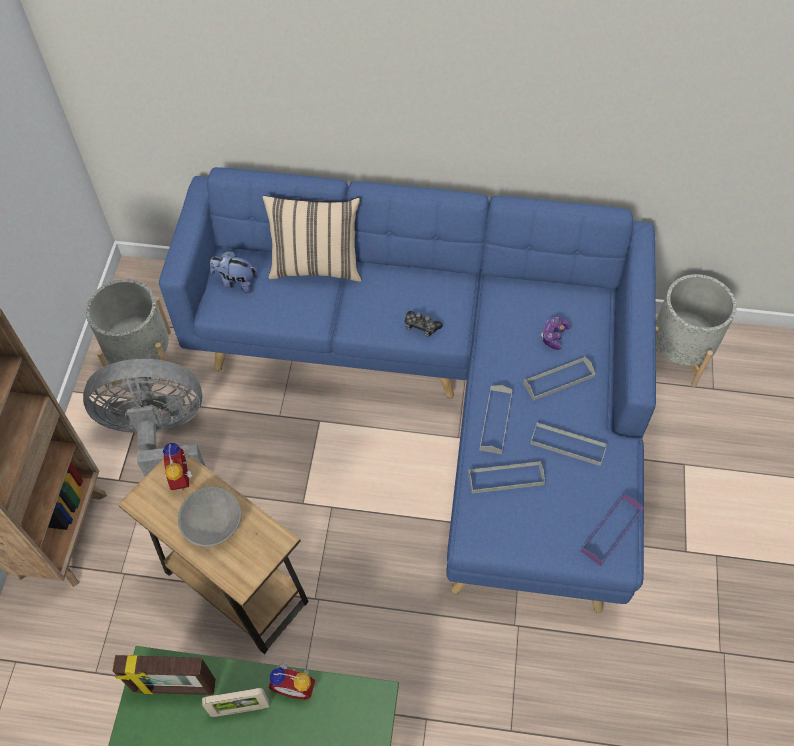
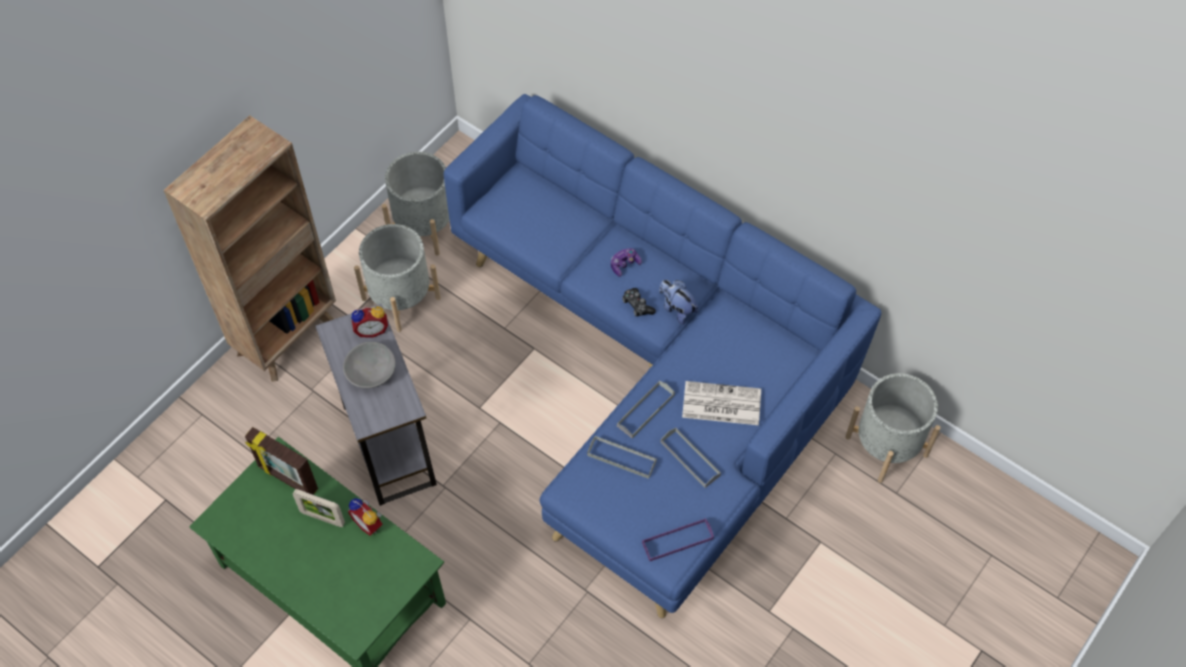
camera: 30 degrees right, 0 degrees up
grey fan [83,359,206,477] -> grey planter [354,224,441,332]
brown side table [118,450,309,654] -> grey side table [316,304,437,506]
alarm clock [163,443,192,491] -> alarm clock turned 120 degrees counterclockwise [351,306,388,338]
plush toy [210,251,258,294] -> plush toy moved to [659,280,698,325]
beige pillow [262,195,362,282] -> none
grey tray [523,357,596,401] -> newspaper [682,381,761,425]
game controller [541,316,571,350] -> game controller moved to [611,248,642,277]

